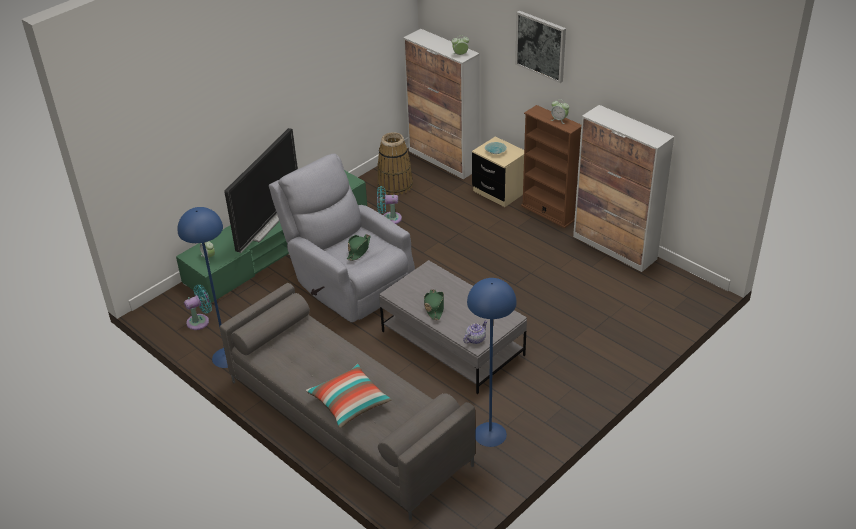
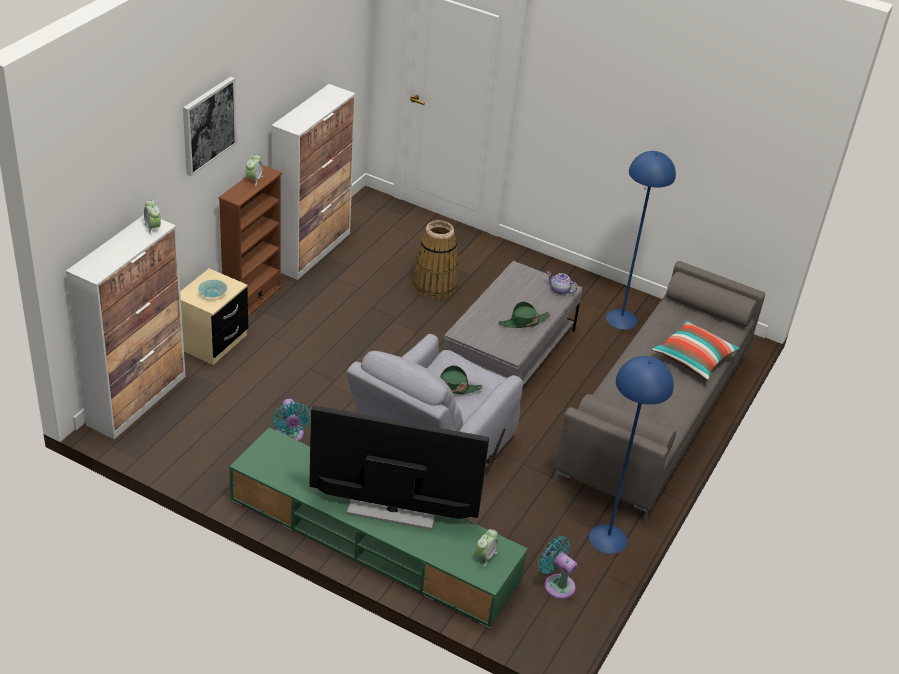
camera: 110 degrees left, 0 degrees up
basket [377,132,413,195] -> basket moved to [413,220,458,299]

